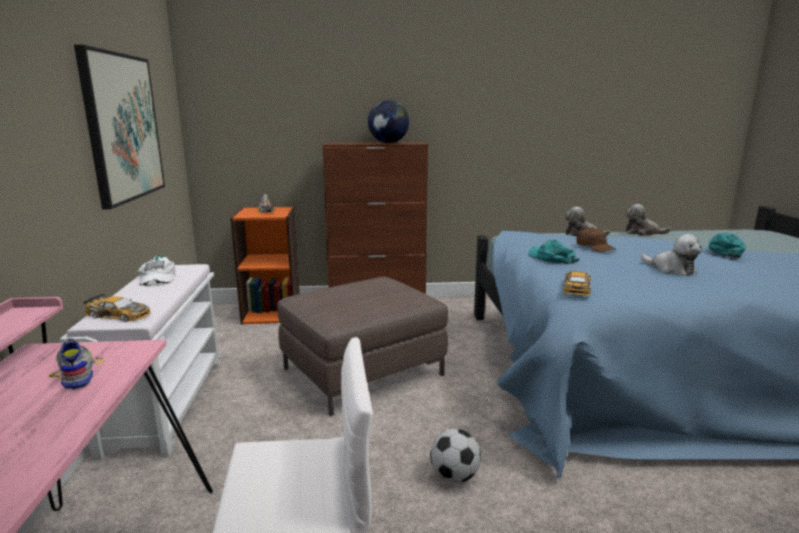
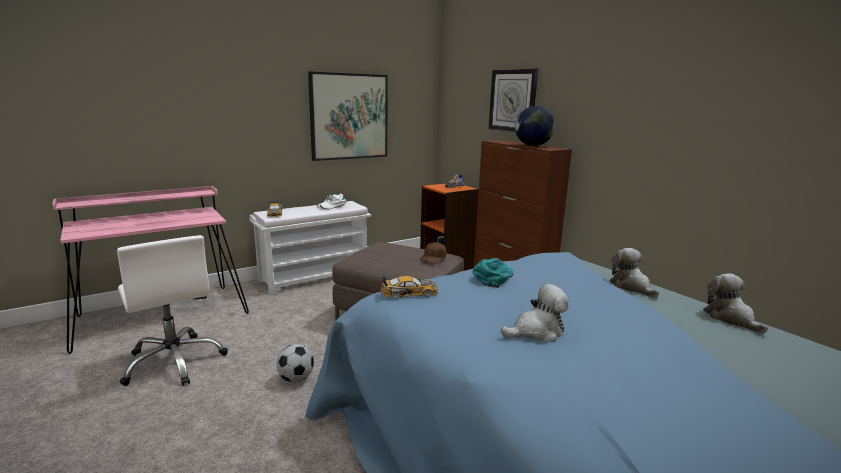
camera: 60 degrees right, 0 degrees up
shoe [49,338,104,389] -> none
brown cap [577,227,616,253] -> brown cap moved to [420,242,446,264]
plush toy [641,234,702,276] -> plush toy turned 135 degrees counterclockwise [501,284,569,342]
turquoise cap [709,233,746,257] -> none
none -> wall clock [489,69,538,132]

